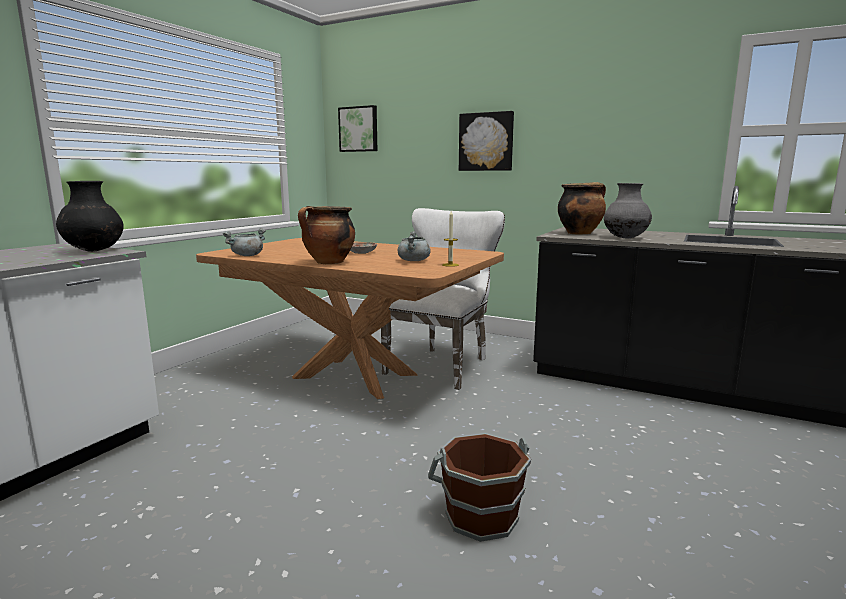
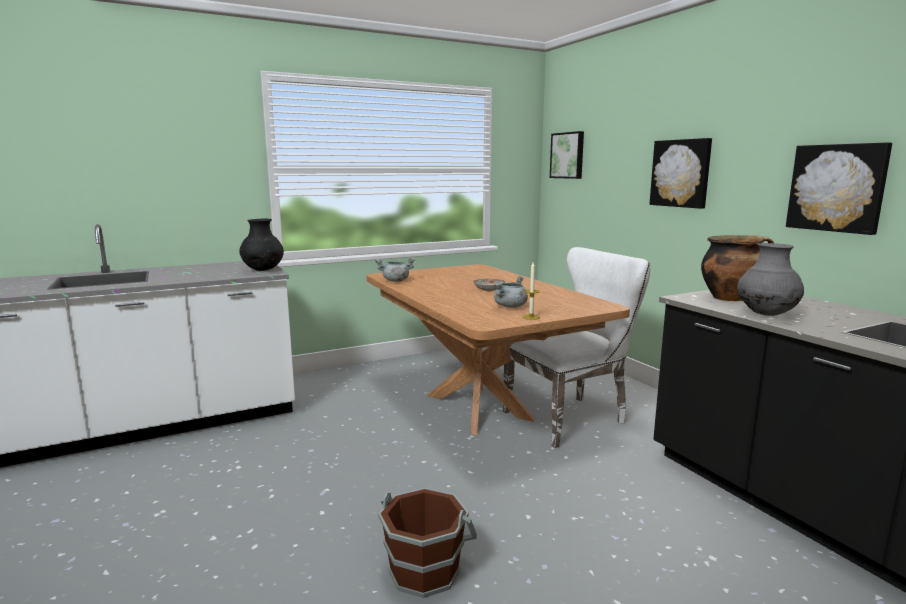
camera: 35 degrees right, 0 degrees up
cooking pot [298,206,355,264] -> none
none -> picture [786,142,892,235]

